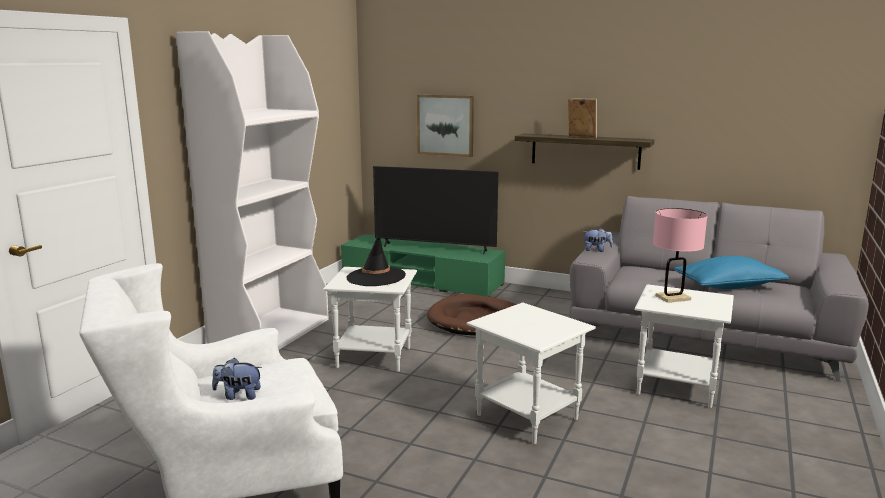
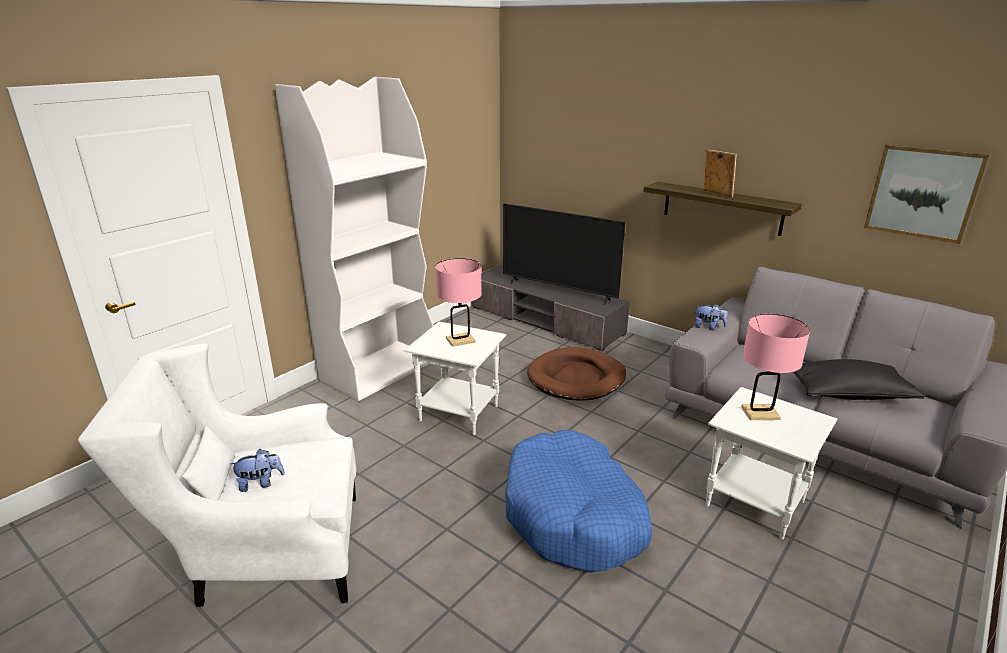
camera: 15 degrees right, 10 degrees up
plush toy [212,358,262,400] -> plush toy turned 150 degrees clockwise [230,449,285,492]
green tv stand [341,234,505,297] -> grey tv stand [472,265,630,351]
black hat [346,237,406,286] -> pink table lamp [435,258,482,347]
picture [417,94,474,157] -> picture moved to [864,144,990,244]
white side table [466,302,596,444] -> blue dog bed [505,430,652,572]
blue pillow [674,256,789,289] -> black pillow [793,359,925,400]

